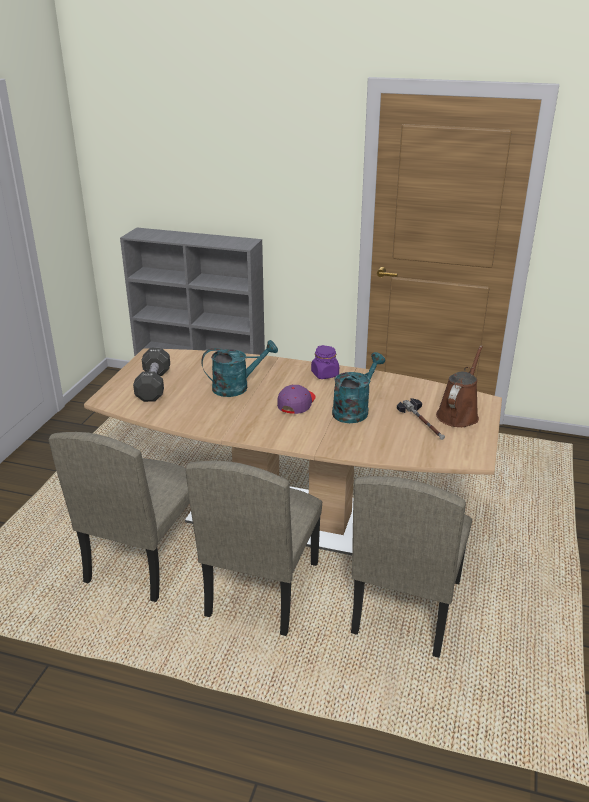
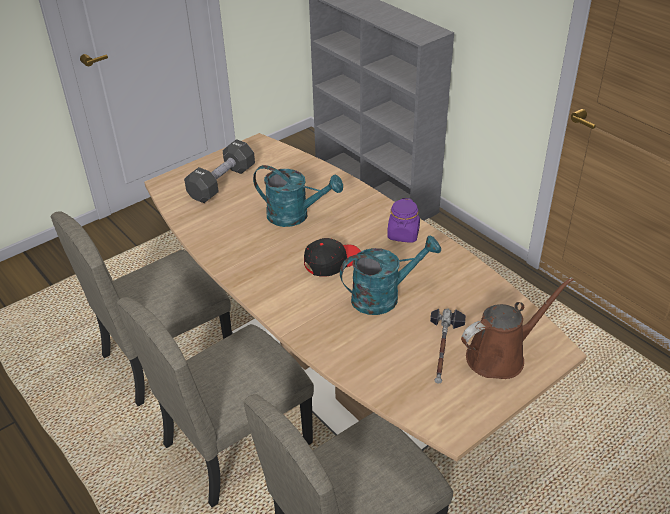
camera: 35 degrees right, 10 degrees up
purple cap [277,385,316,414] -> black cap [304,238,361,277]

